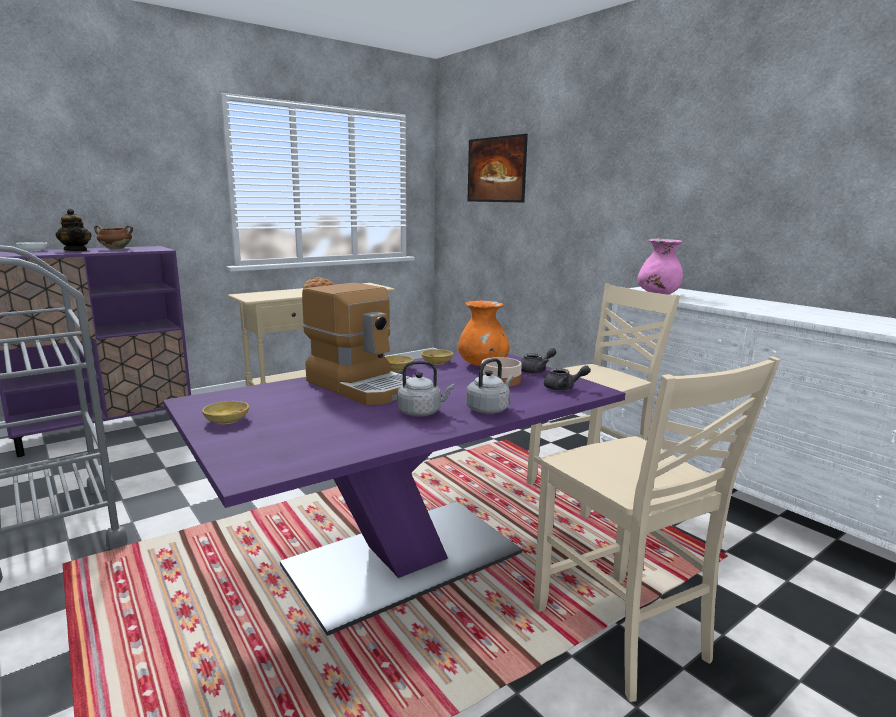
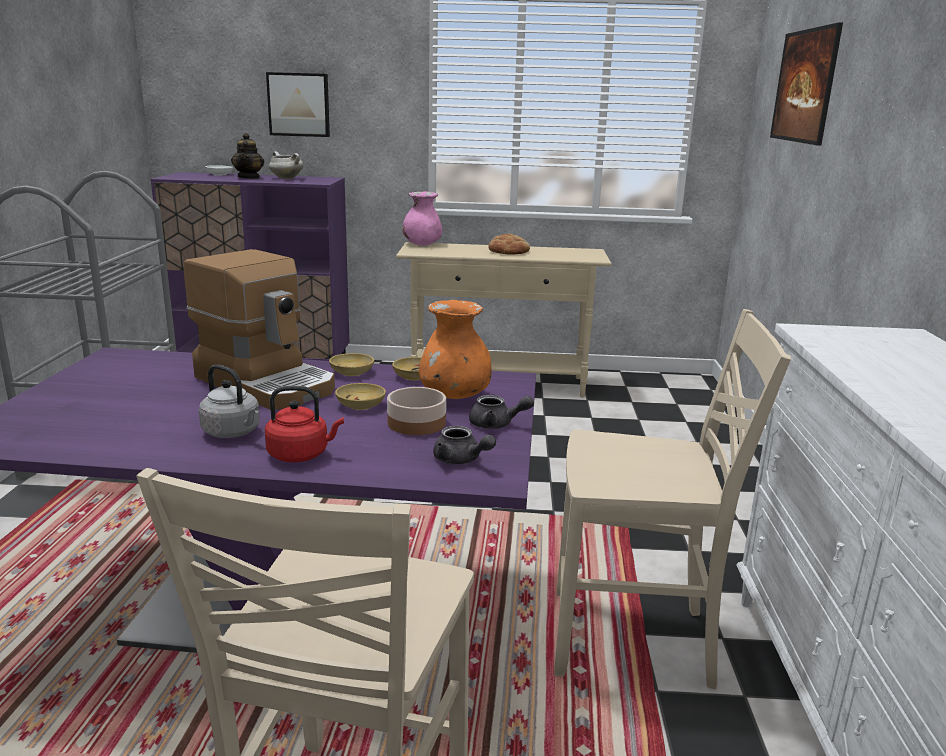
camera: 40 degrees right, 5 degrees up
brown cooking pot [94,225,133,250] -> white cooking pot [269,151,304,179]
beige bowl [202,401,249,424] -> beige bowl moved to [335,383,386,410]
coffee machine [302,283,412,405] -> coffee machine turned 45 degrees counterclockwise [184,249,335,409]
grey kettle [466,358,513,414] -> red kettle [265,386,344,462]
pink vase [638,239,683,295] -> pink vase moved to [402,192,442,246]
none -> picture [266,72,330,137]

